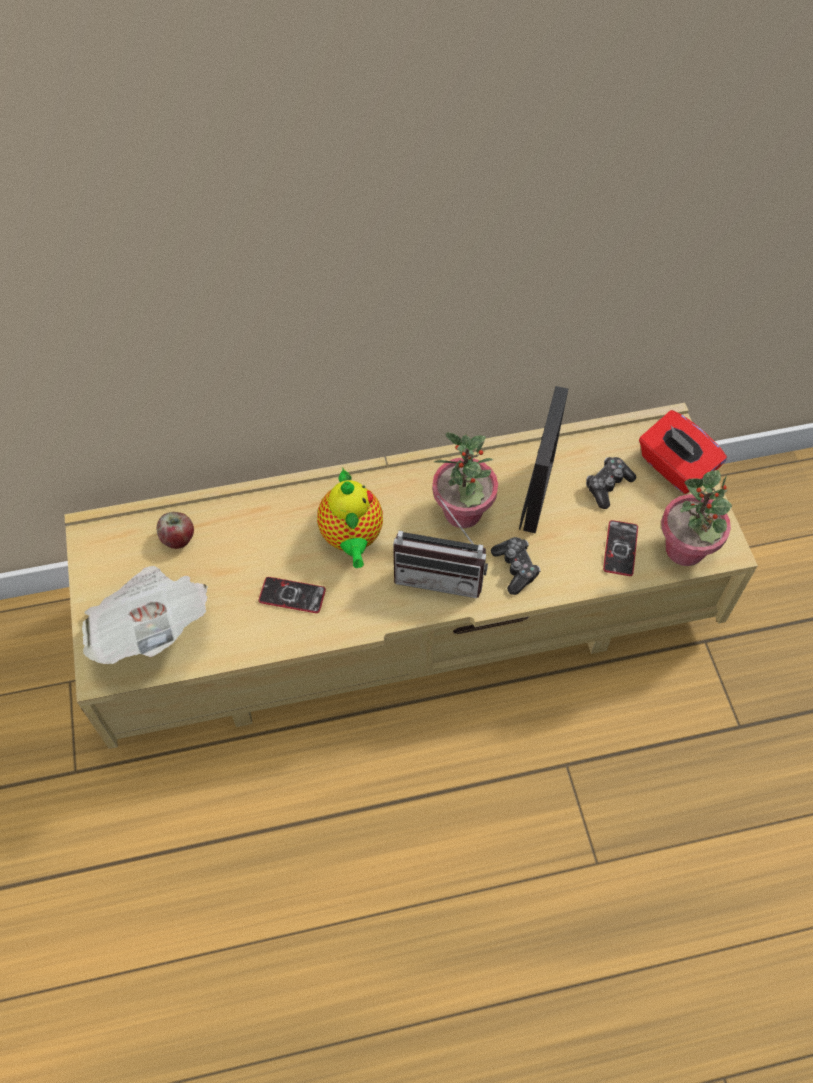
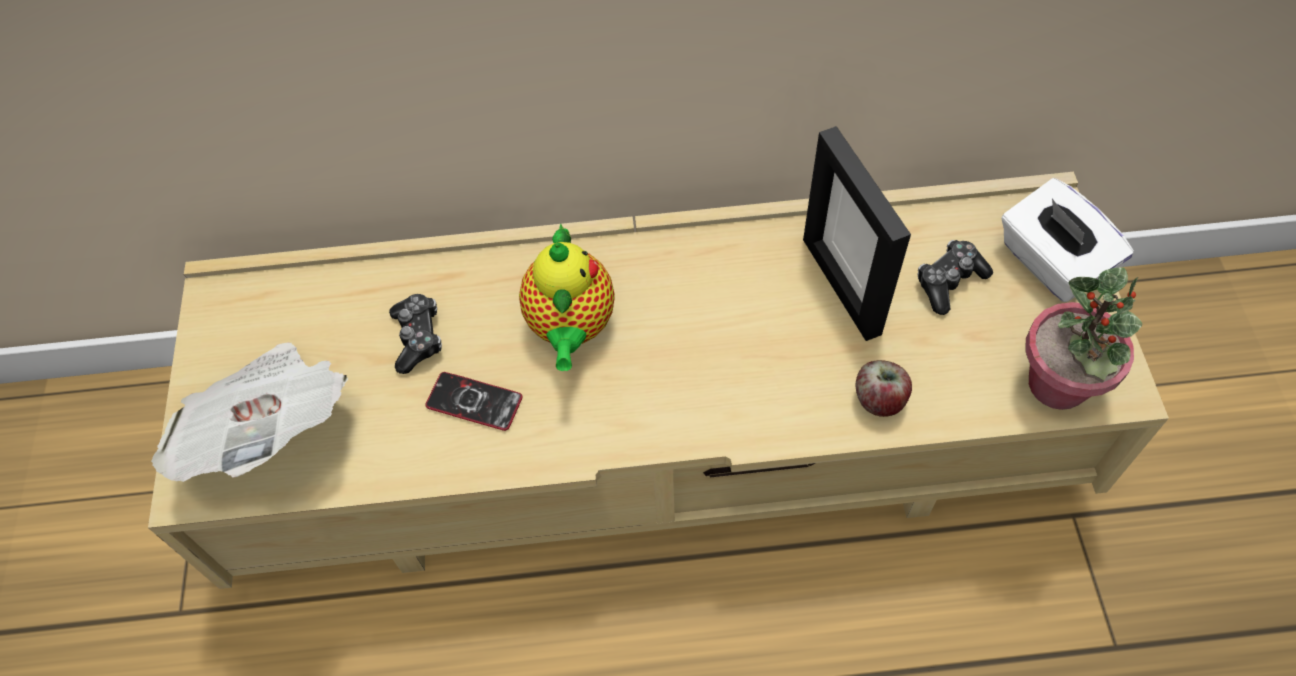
camera: 10 degrees right, 0 degrees up
apple [157,512,194,549] -> apple moved to [856,360,912,417]
radio [393,496,488,598] -> none
potted plant [432,432,498,528] -> none
game controller [491,537,540,595] -> game controller moved to [389,294,442,374]
picture frame [519,386,568,533] -> picture frame turned 135 degrees clockwise [803,126,911,341]
phone [603,520,638,576] -> none
red tissue box [639,410,727,494] -> white tissue box [1001,178,1134,302]

